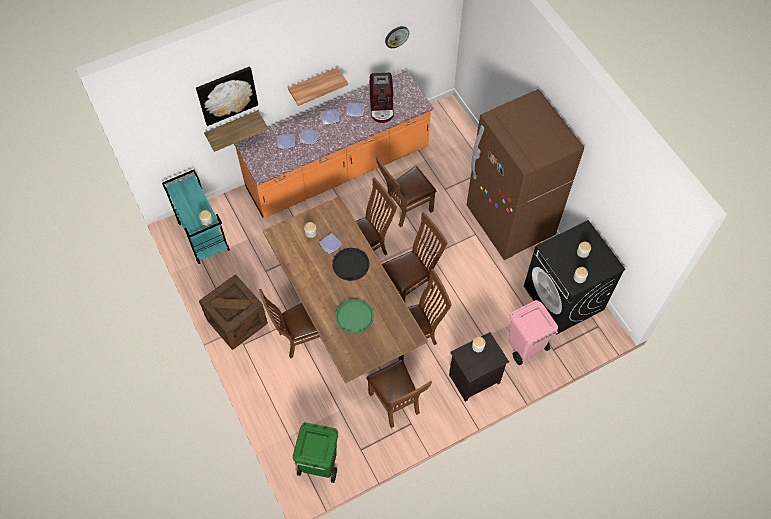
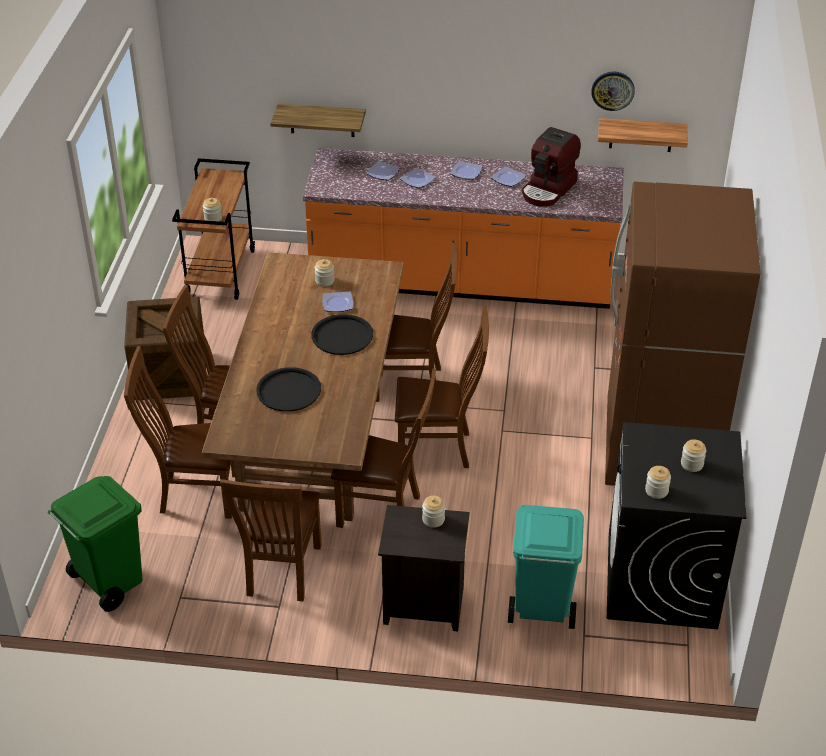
camera: 35 degrees right, 20 degrees down
turquoise cart [162,170,230,264] -> brown cart [172,158,255,300]
picture [196,66,258,126] -> none
shelf [288,67,348,106] -> shelf moved to [598,118,688,152]
green tray [336,299,374,334] -> black tray [256,367,321,412]
brown chair [376,156,437,227] -> brown chair moved to [124,346,235,518]
pink trash can [509,300,558,365] -> turquoise trash can [508,505,584,629]

